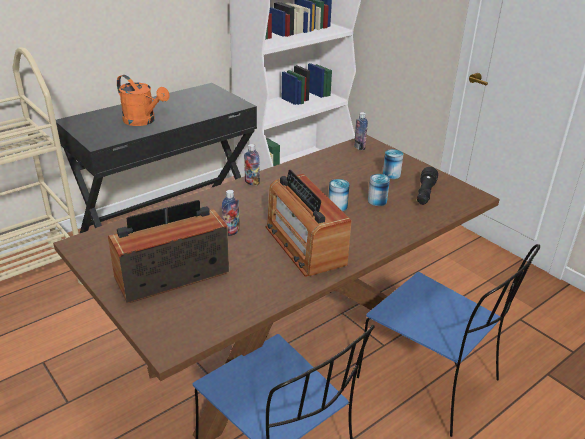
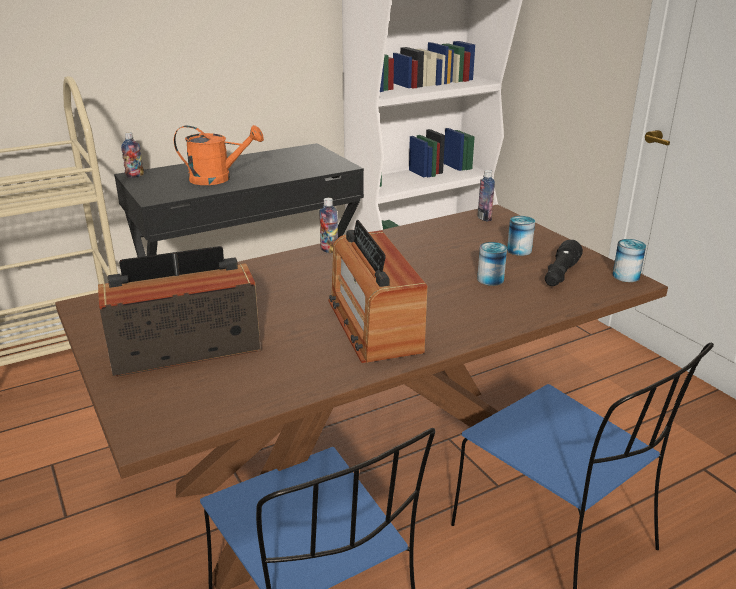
camera: 10 degrees right, 5 degrees down
orange watering can [117,75,170,126] -> orange watering can turned 45 degrees counterclockwise [174,125,264,185]
bottle [222,190,240,236] -> bottle moved to [121,133,144,178]
can [328,179,349,211] -> can moved to [612,239,646,282]

